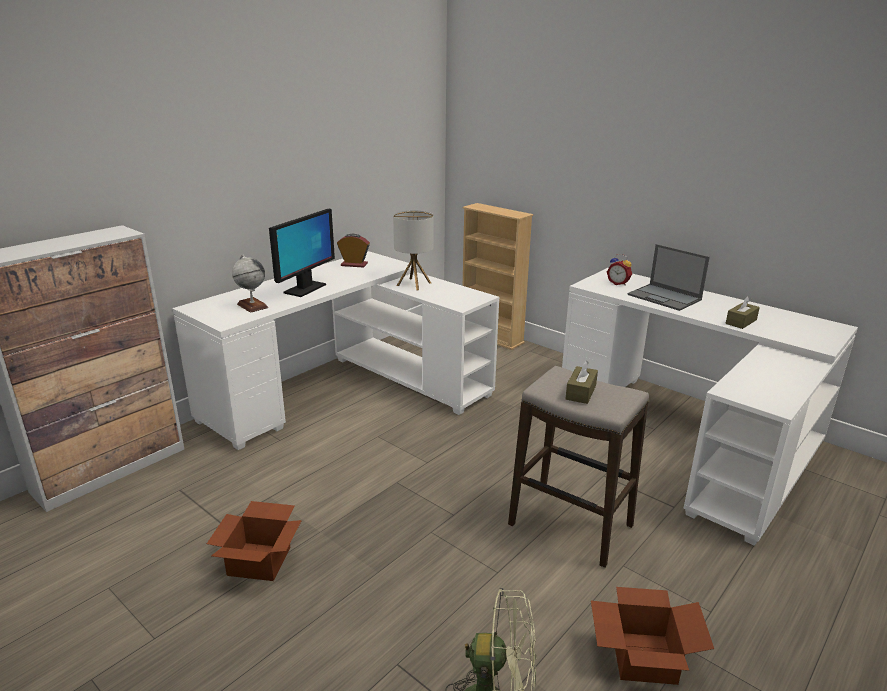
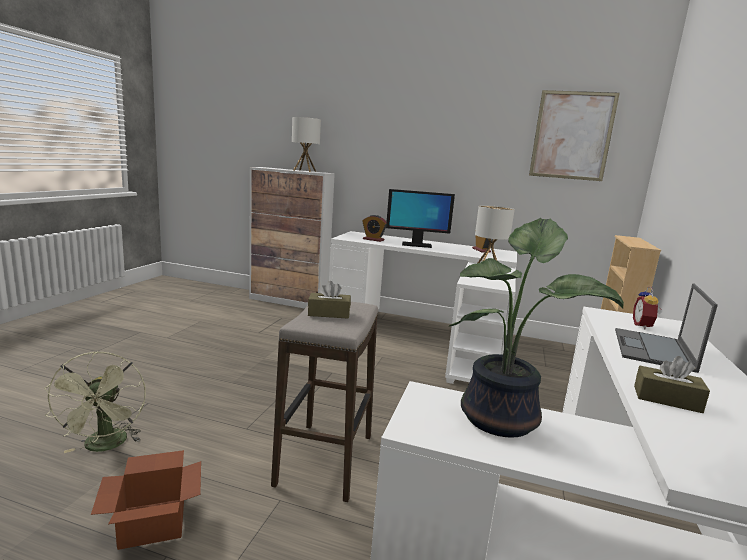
camera: 65 degrees right, 10 degrees down
cardboard box [207,501,302,581] -> none
globe [232,255,269,313] -> alarm clock [362,215,386,242]
none -> table lamp [292,117,321,172]
none -> potted plant [449,218,624,438]
none -> picture [529,90,620,181]

